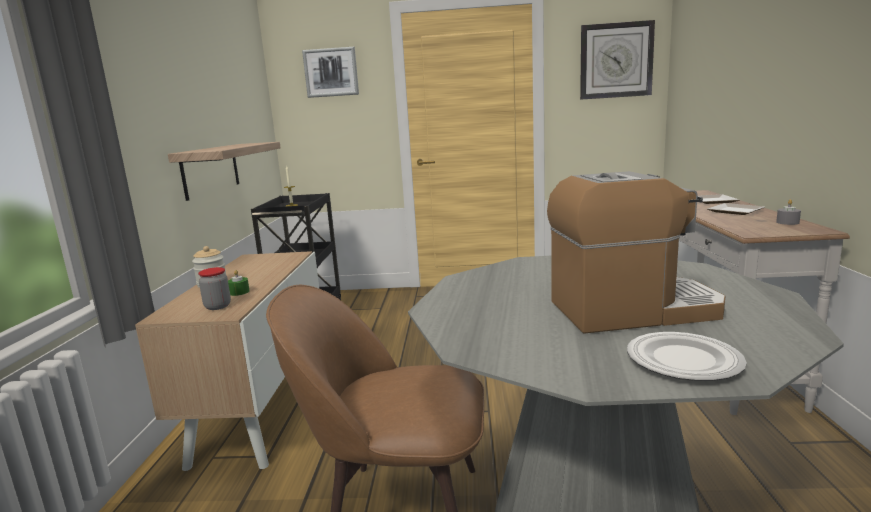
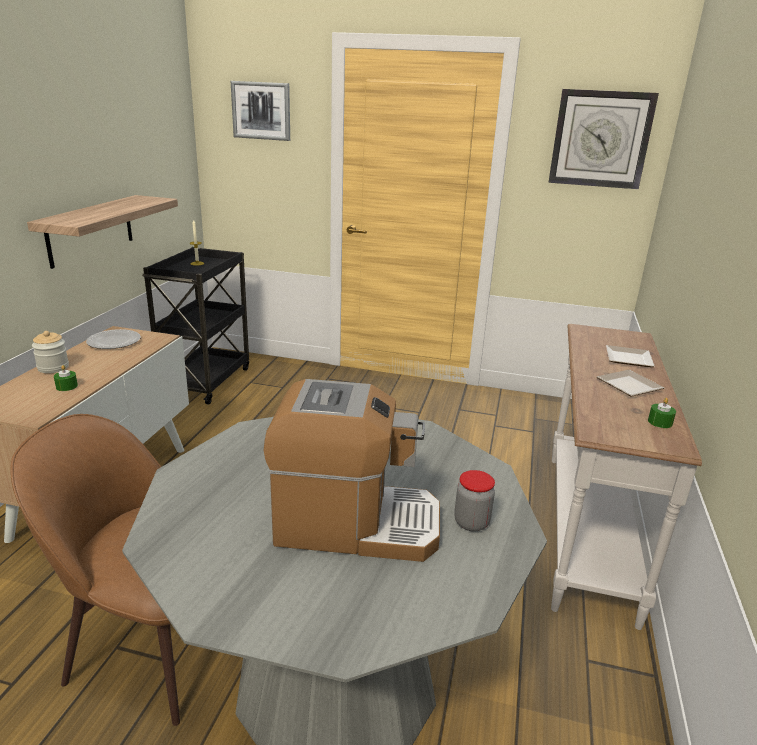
camera: 10 degrees right, 10 degrees up
jar [198,267,231,310] -> jar moved to [454,470,495,532]
plate [627,332,747,381] -> plate moved to [86,329,141,349]
grey candle [776,200,801,225] -> green candle [648,398,676,428]

